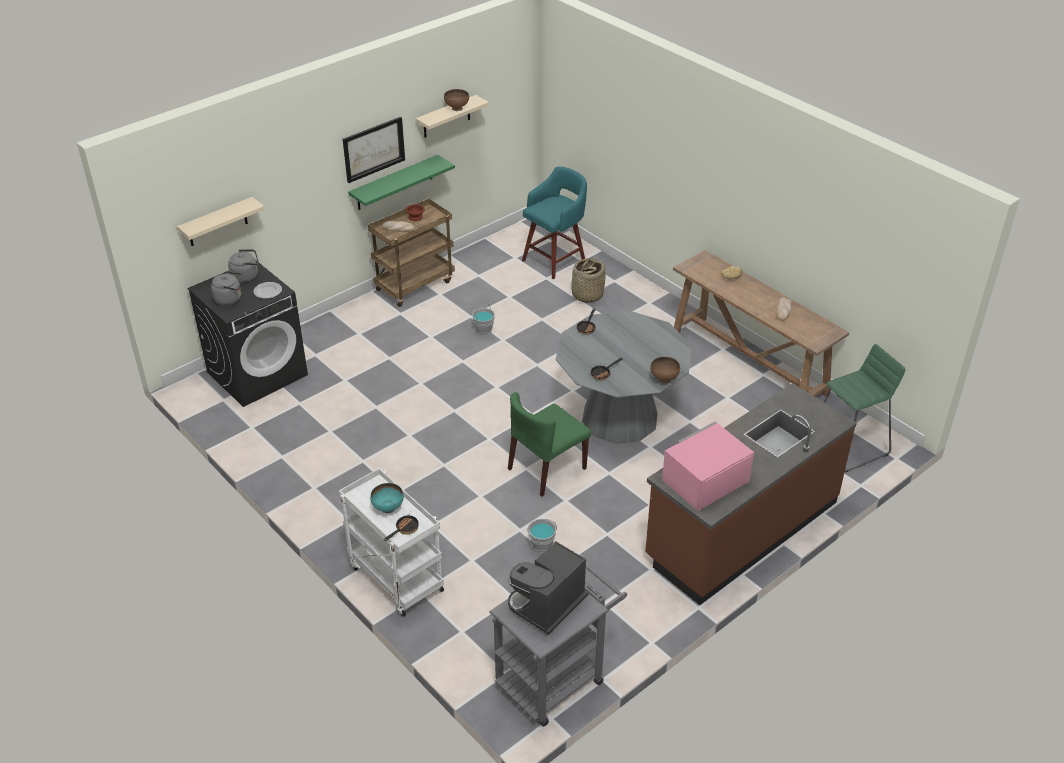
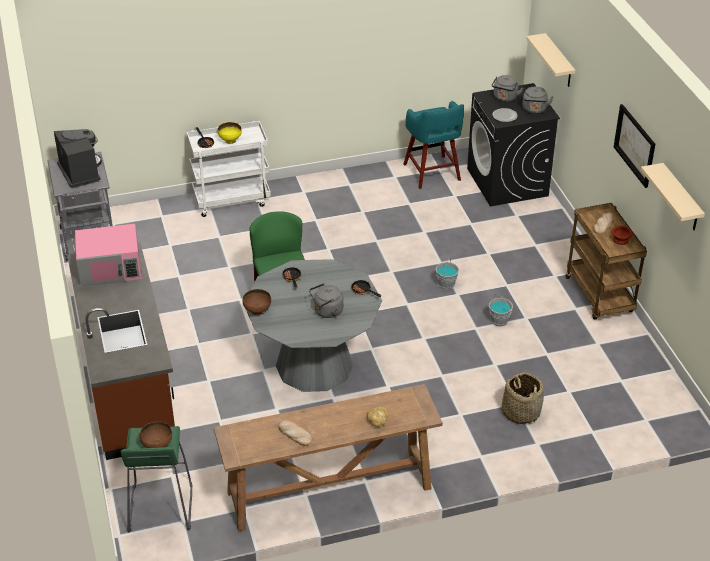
camera: 115 degrees right, 0 degrees up
green shelf [348,155,455,210] -> none
turquoise bowl [370,483,404,513] -> yellow bowl [217,122,242,144]
brown bowl [444,89,469,111] -> brown bowl moved to [140,421,172,448]
turquoise stool [522,167,587,279] -> turquoise stool moved to [403,101,464,189]
grey bucket [528,519,557,552] -> grey bucket moved to [436,257,459,290]
pink microwave [662,421,754,511] -> pink microwave turned 90 degrees clockwise [75,224,142,288]
none -> grey kettle [309,283,343,318]

